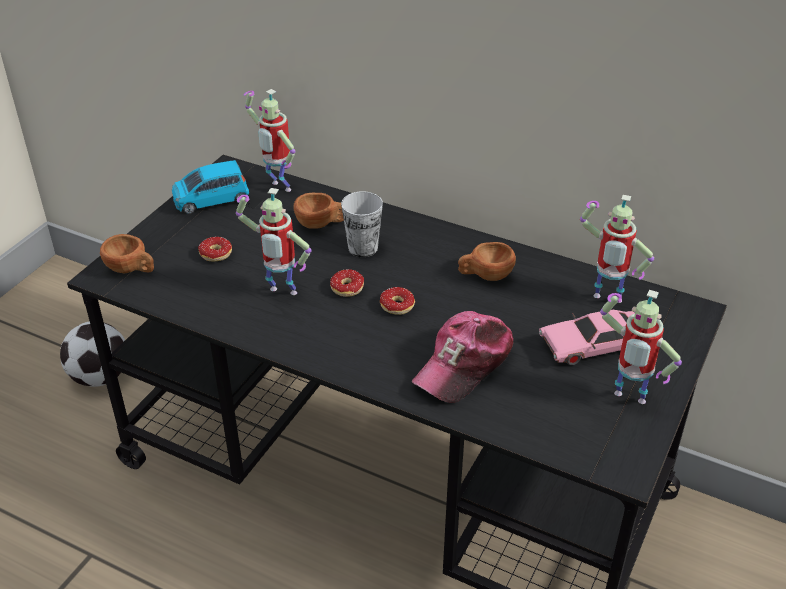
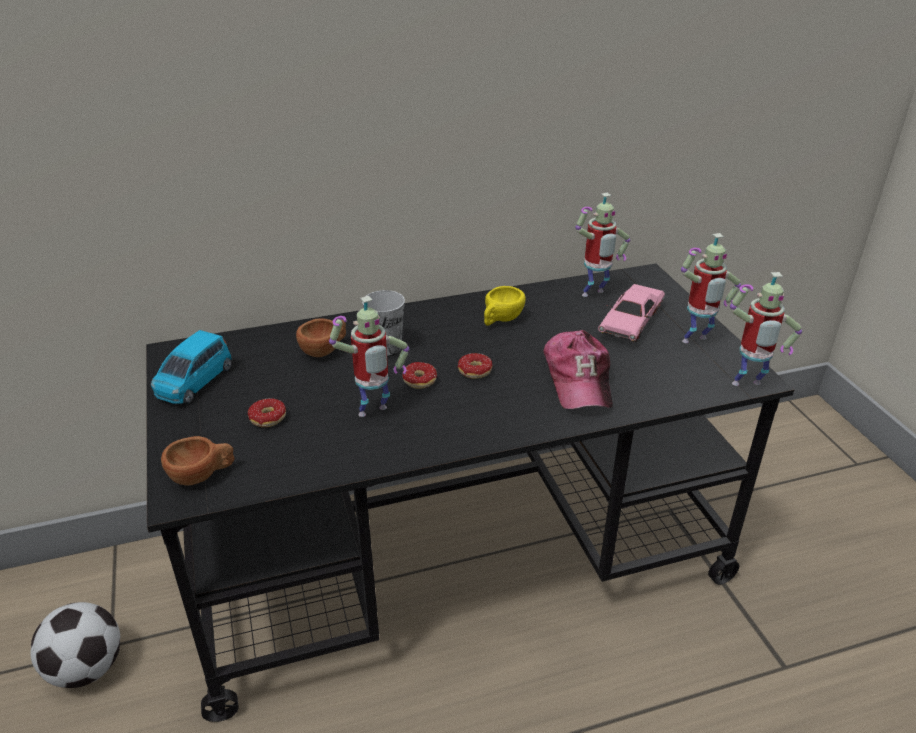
camera: 45 degrees left, 5 degrees down
toy robot [244,89,296,192] -> toy robot moved to [730,272,802,386]
brown cup [458,242,516,281] -> yellow cup [484,286,526,326]

